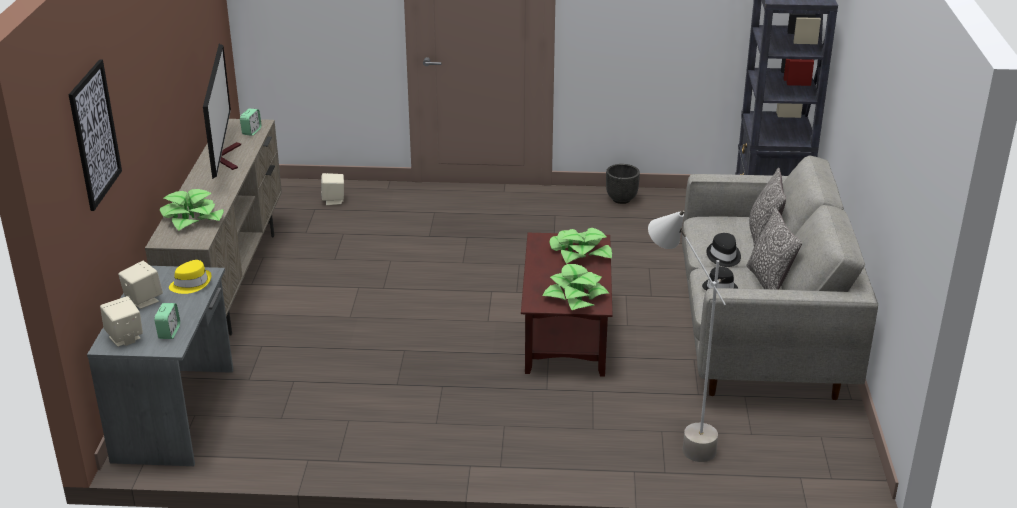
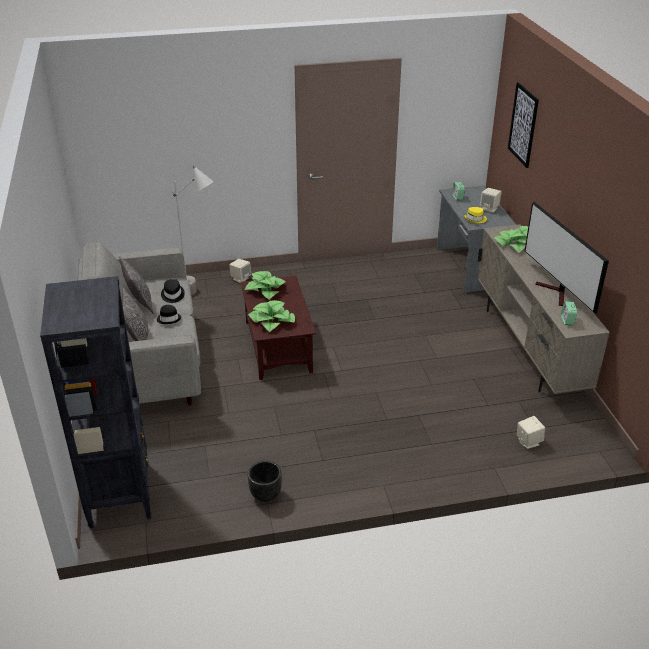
camera: 165 degrees right, 5 degrees up
beige speaker [100,296,143,347] -> beige speaker moved to [229,259,252,283]

